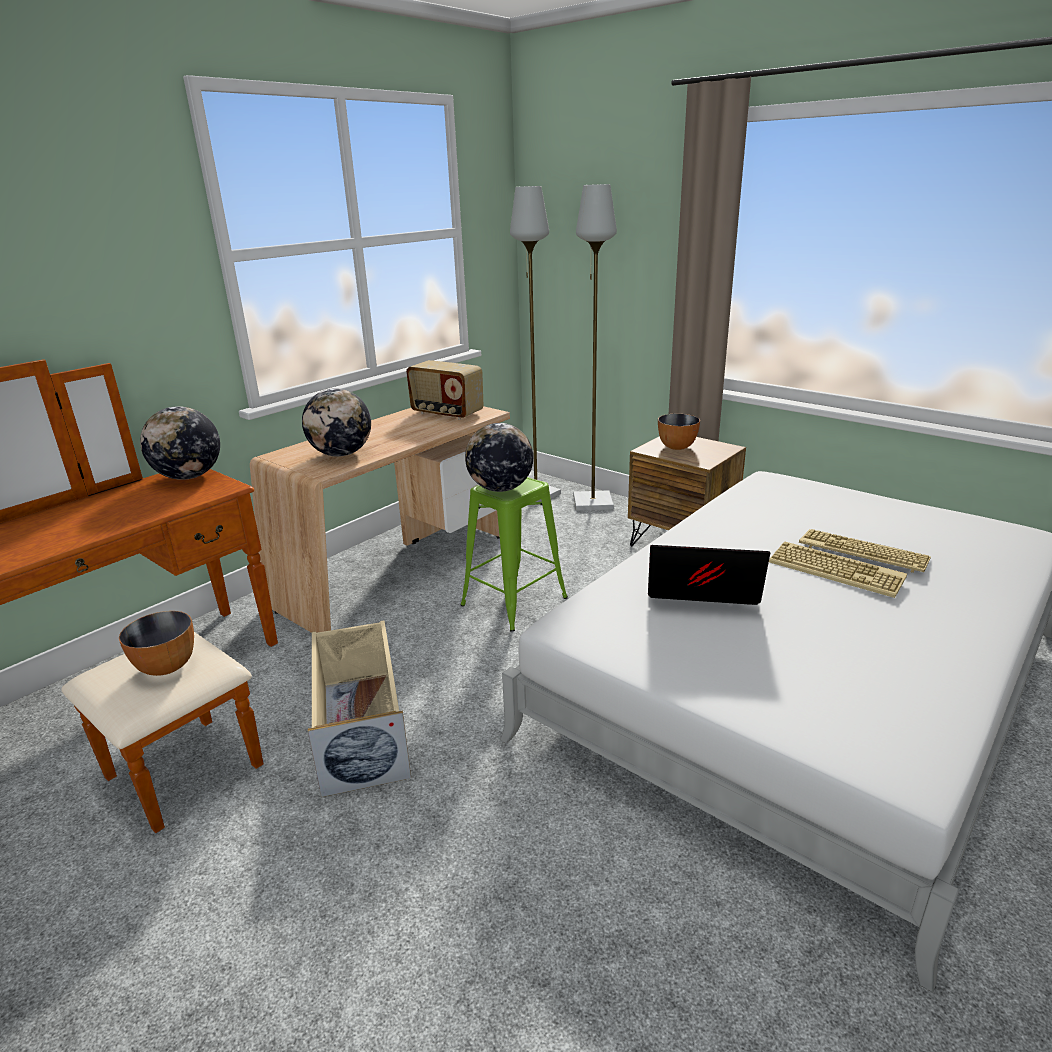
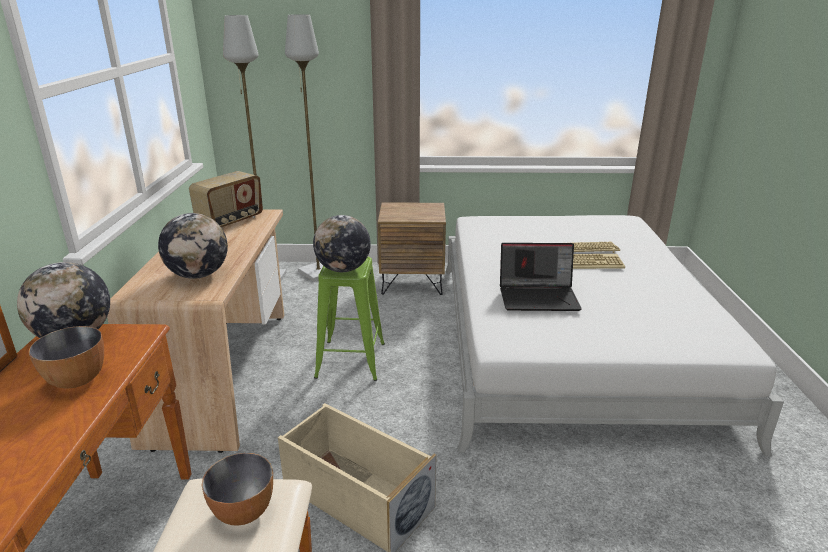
camera: 40 degrees left, 0 degrees up
radio [406,360,483,420] -> radio turned 45 degrees counterclockwise [189,171,263,228]
laptop [648,545,770,605] -> laptop turned 150 degrees counterclockwise [500,243,582,311]
bowl [658,414,700,450] -> bowl moved to [29,326,104,388]

